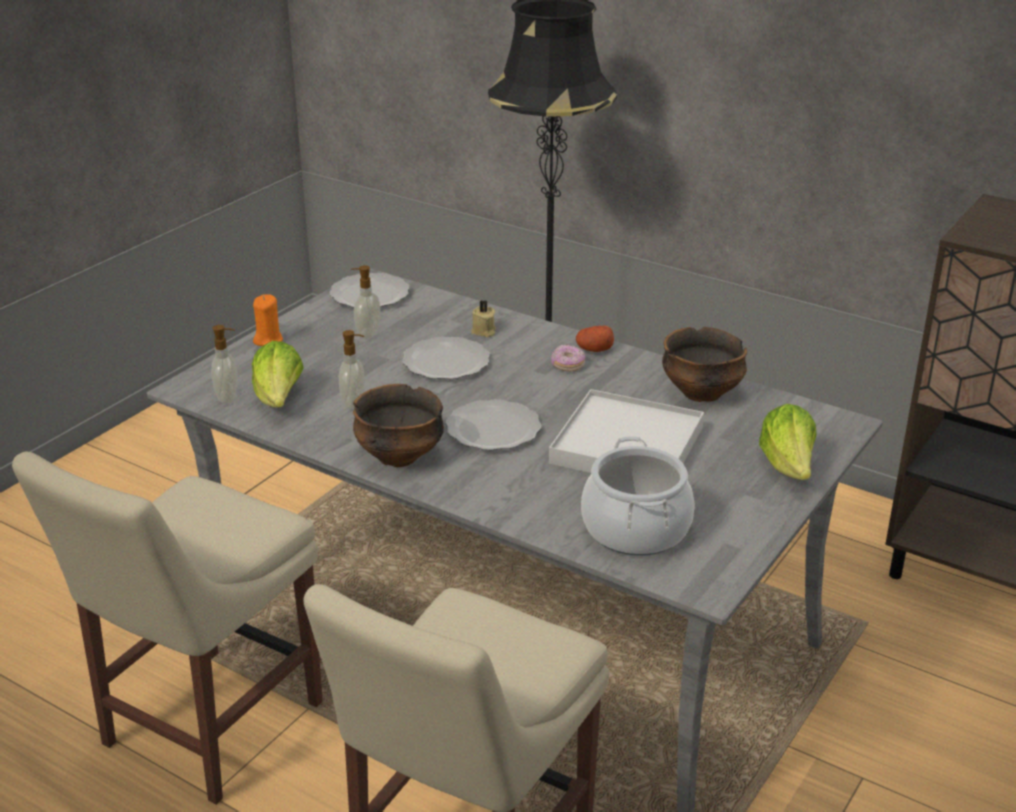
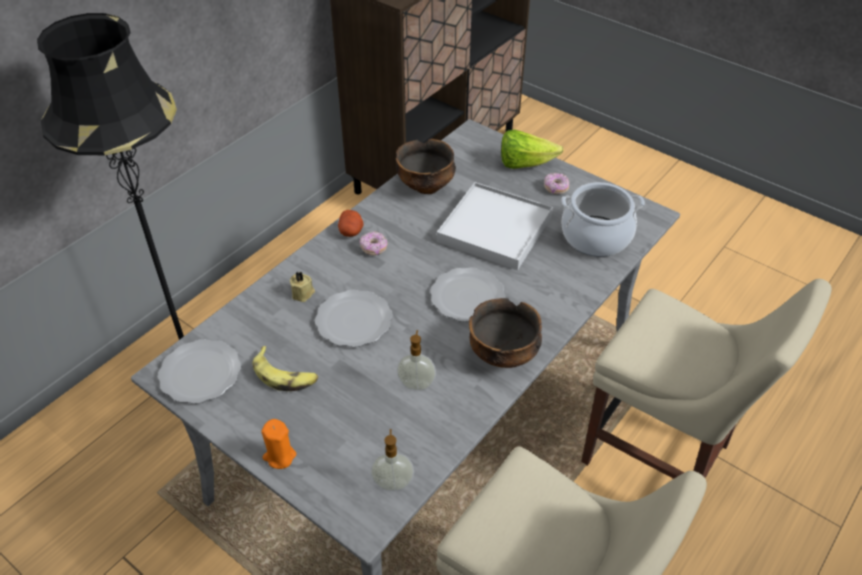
camera: 85 degrees left, 15 degrees up
lettuce [252,341,304,408] -> none
soap dispenser [351,265,380,339] -> banana [253,346,318,391]
none -> donut [544,173,569,194]

